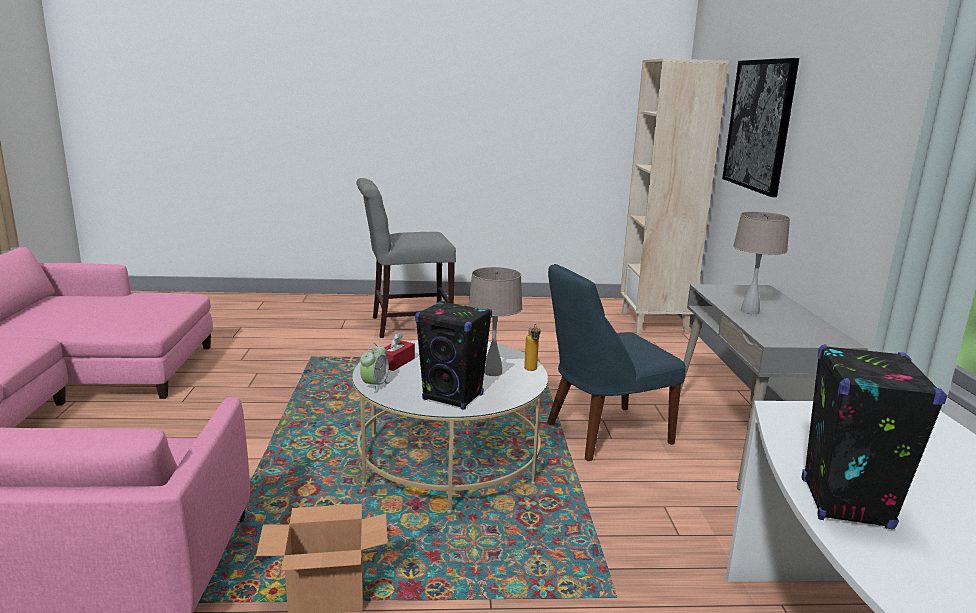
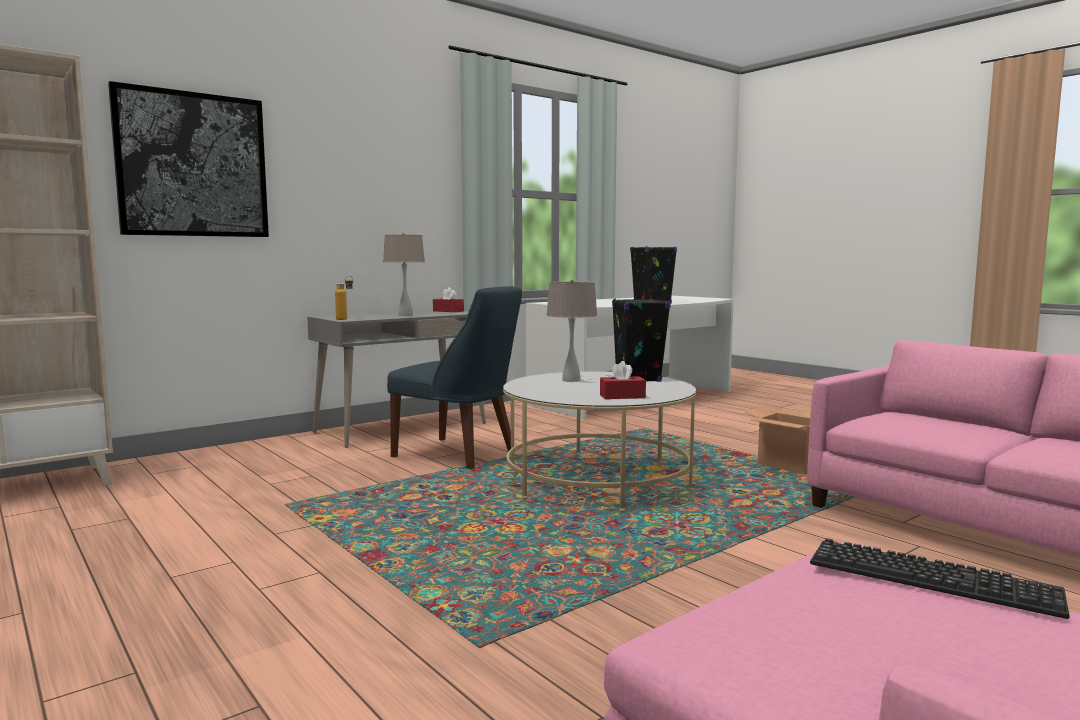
camera: 125 degrees left, 10 degrees down
grey chair [356,178,456,338] -> none
alarm clock [360,343,390,394] -> none
bottle [524,324,541,371] -> bottle moved to [335,276,353,320]
none -> red tissue box [433,287,464,312]
none -> keyboard [810,538,1070,619]

